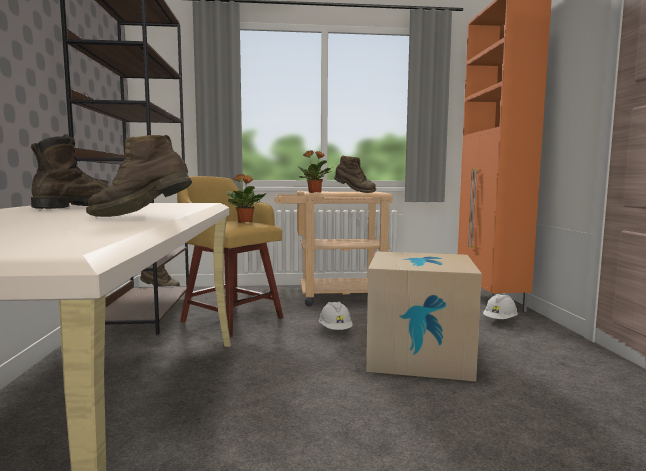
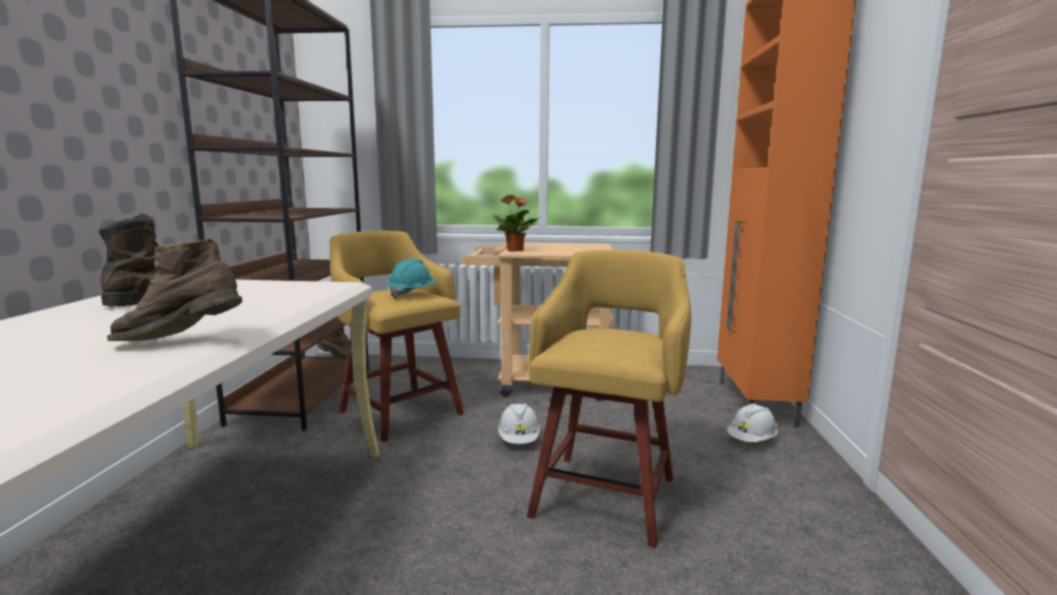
camera: 10 degrees right, 5 degrees up
potted plant [227,174,267,222] -> turquoise hard hat [387,259,438,299]
brown boot [334,156,376,193] -> none
cardboard box [366,251,482,381] -> yellow stool [527,250,691,548]

